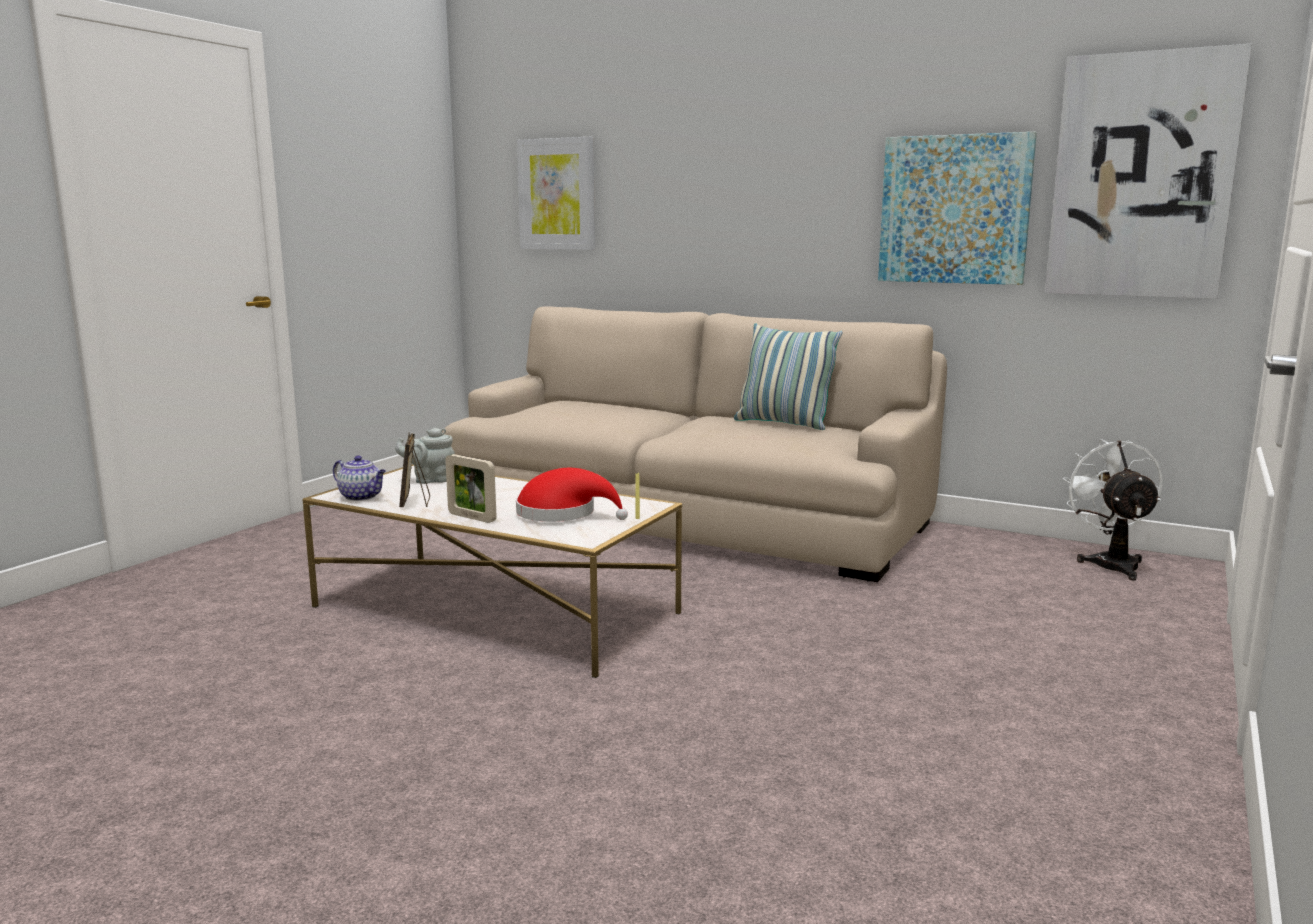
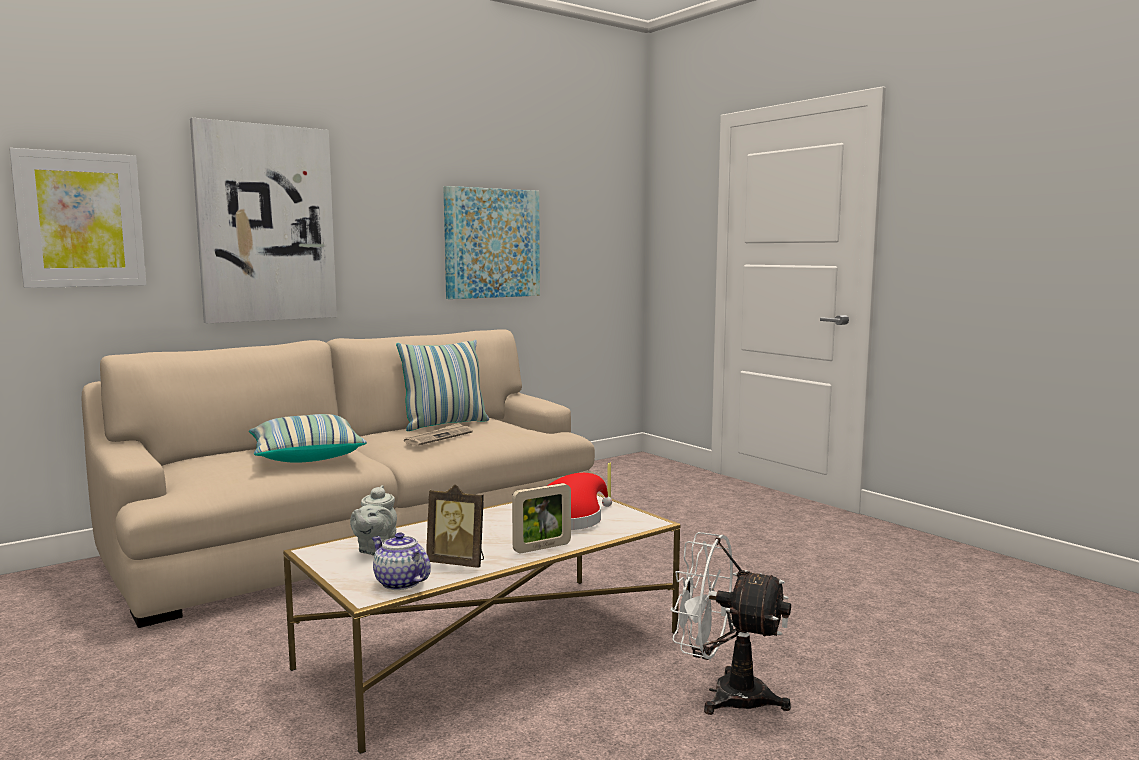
camera: 65 degrees left, 5 degrees down
teapot [333,455,386,501] -> teapot turned 105 degrees counterclockwise [372,532,431,590]
picture [1045,44,1252,299] -> picture moved to [190,118,337,323]
white fan [1062,439,1162,581] -> white fan moved to [670,532,791,715]
none -> pillow [249,414,367,463]
none -> newspaper [403,423,473,446]

